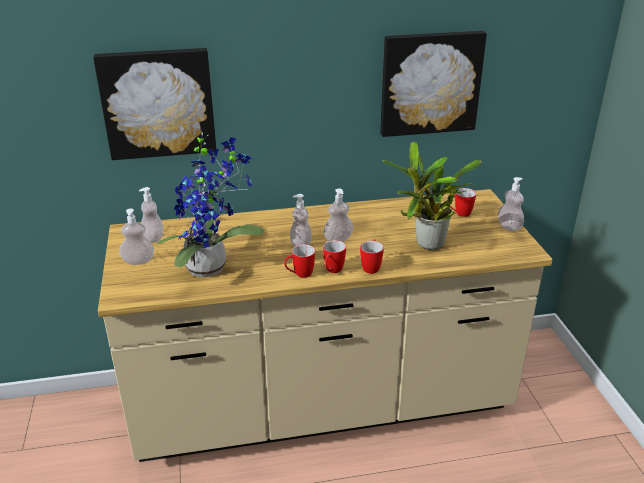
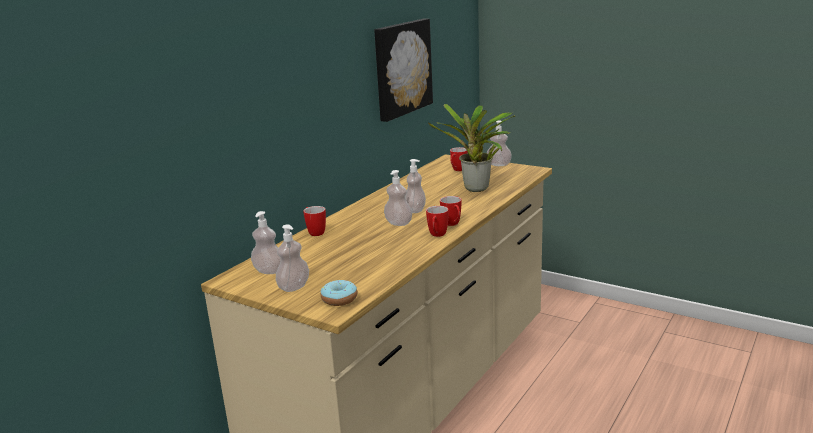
camera: 45 degrees left, 10 degrees down
picture [93,48,216,160] -> none
potted plant [157,132,264,277] -> none
mug [360,239,384,274] -> mug moved to [303,206,326,236]
none -> donut [321,280,357,306]

